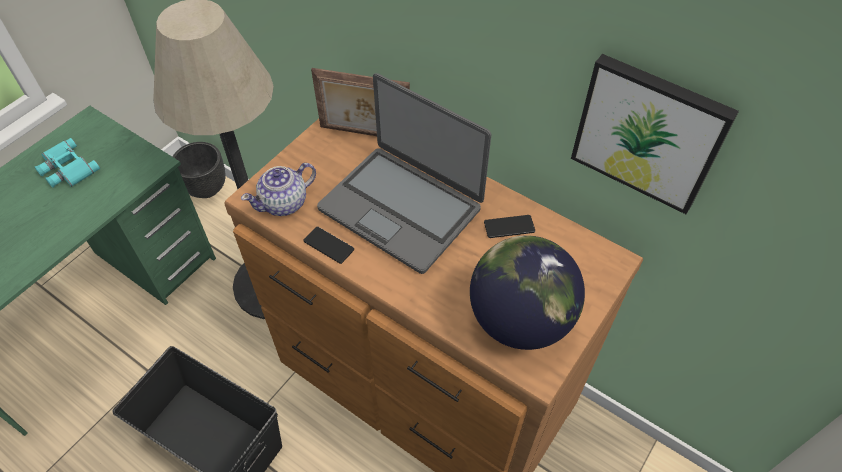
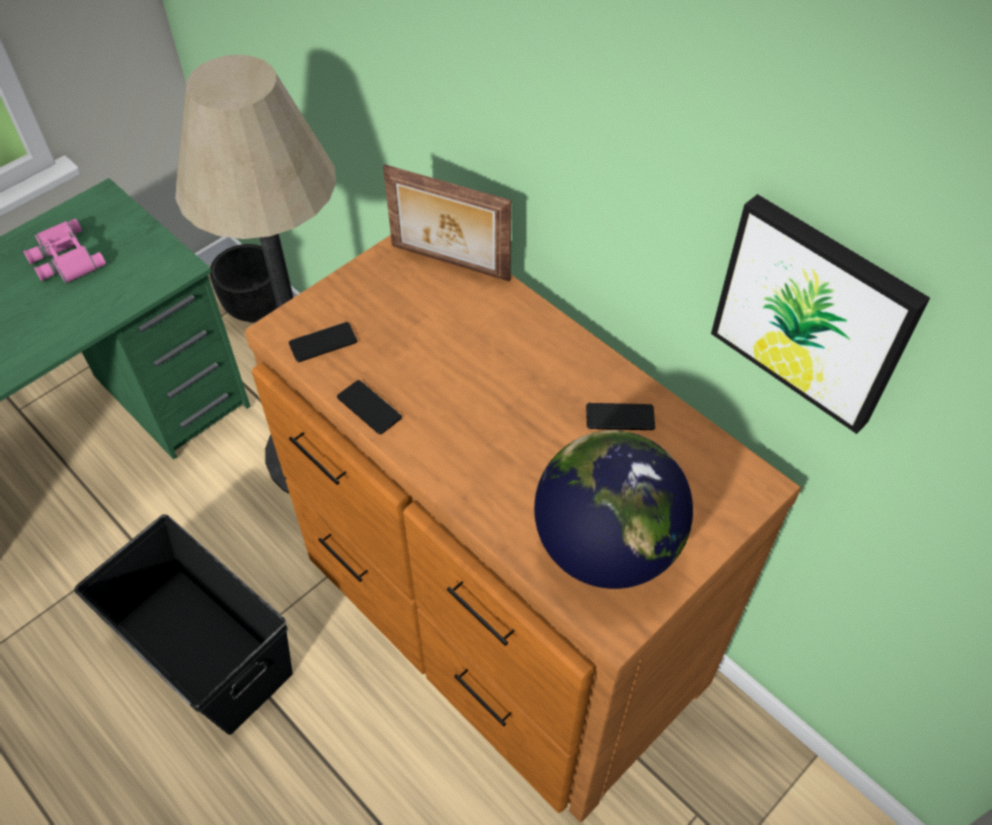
camera: 10 degrees right, 0 degrees up
turquoise binoculars [35,138,100,187] -> pink binoculars [23,219,106,284]
teapot [241,163,316,216] -> phone [289,322,358,362]
laptop [317,73,491,274] -> none

